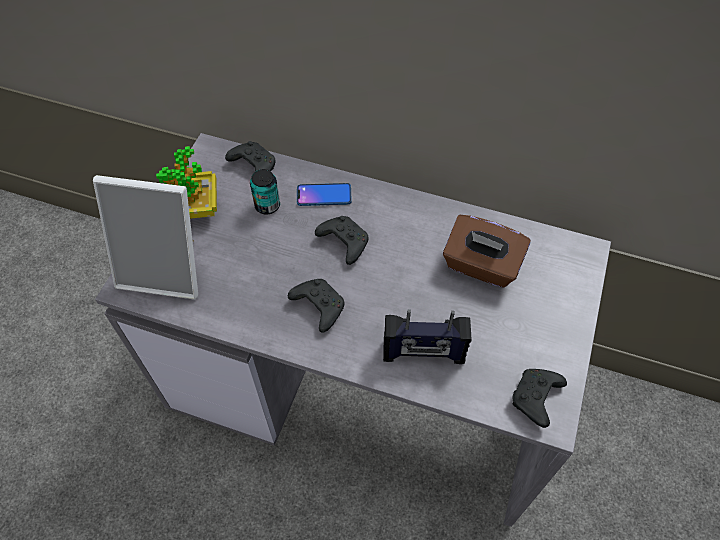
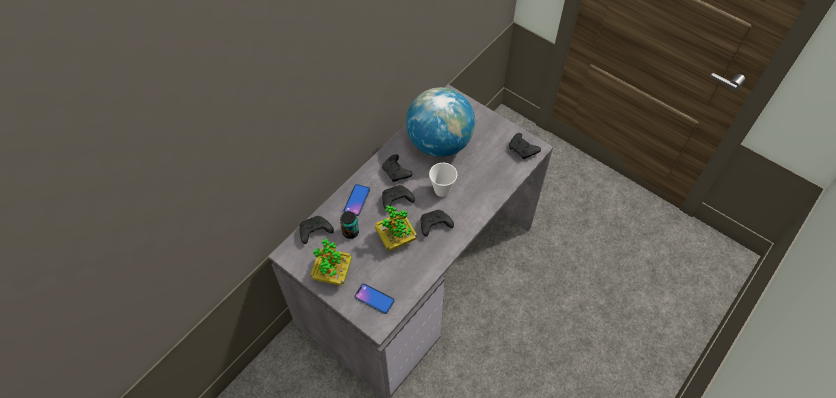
camera: 70 degrees left, 0 degrees up
picture frame [93,175,198,300] -> phone [354,283,394,314]
radio [383,309,471,364] -> none
brown tissue box [443,215,531,288] -> globe [406,87,475,157]
none -> potted plant [375,205,417,251]
none -> black game controller [382,154,412,182]
none -> cup [429,163,457,197]

